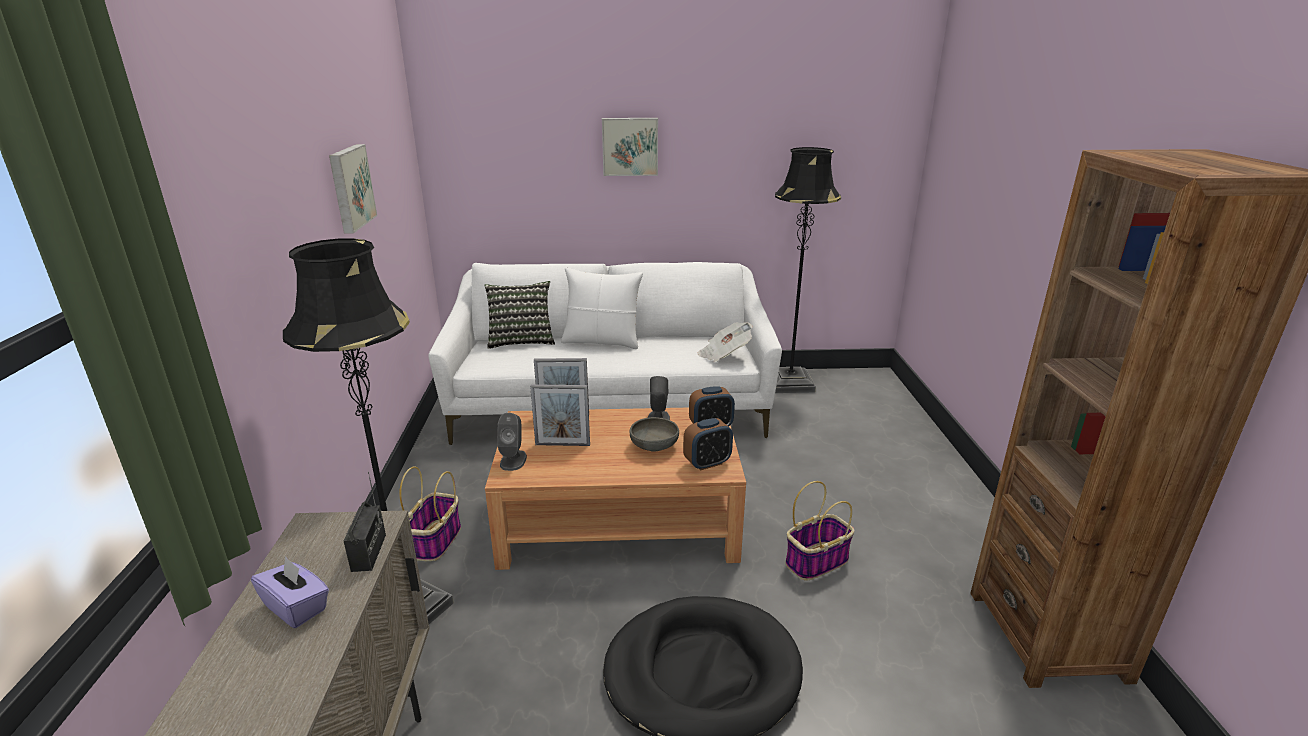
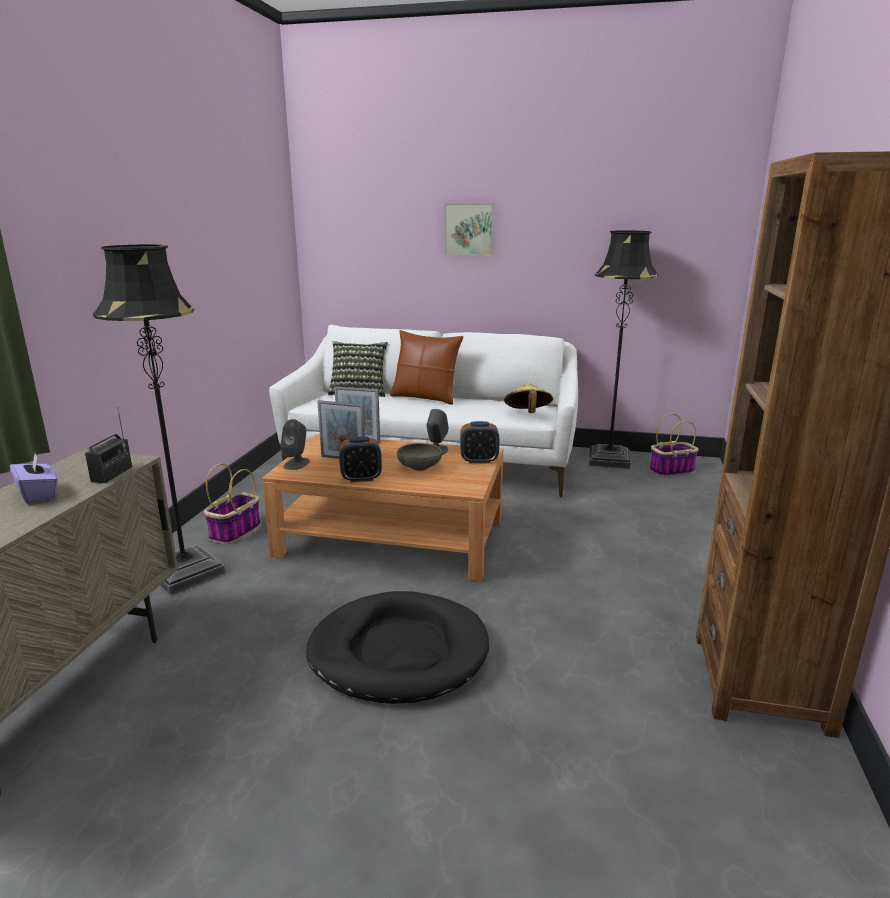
camera: 15 degrees right, 5 degrees down
picture [329,144,377,234] -> none
white pillow [561,268,643,349] -> brown pillow [390,330,464,405]
alarm clock [683,418,733,470] -> alarm clock moved to [339,437,382,482]
newspaper [697,322,753,362] -> beige hat [504,382,553,413]
basket [785,481,855,581] -> basket moved to [649,413,699,477]

